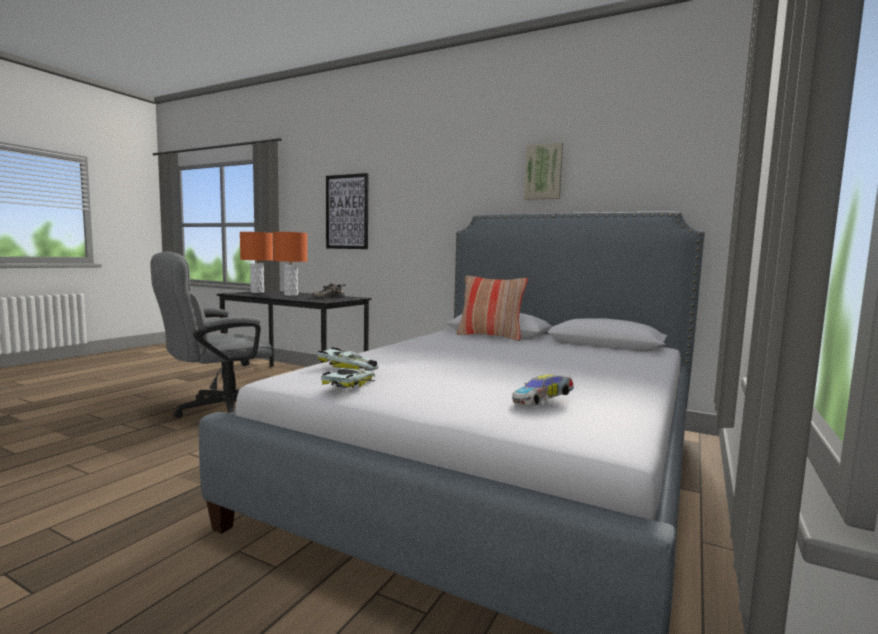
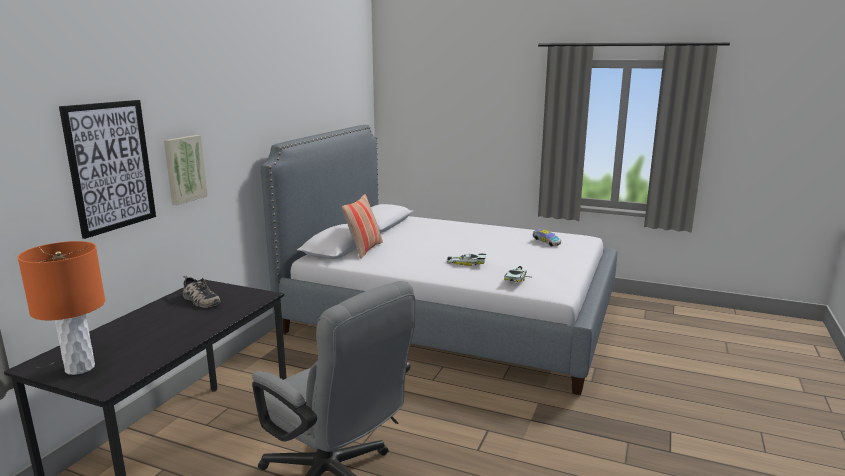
camera: 95 degrees left, 10 degrees up
orange table lamp [273,232,307,296] -> none
toy car [321,366,375,388] -> toy car moved to [447,254,486,266]
picture [524,142,563,200] -> picture moved to [164,135,208,205]

